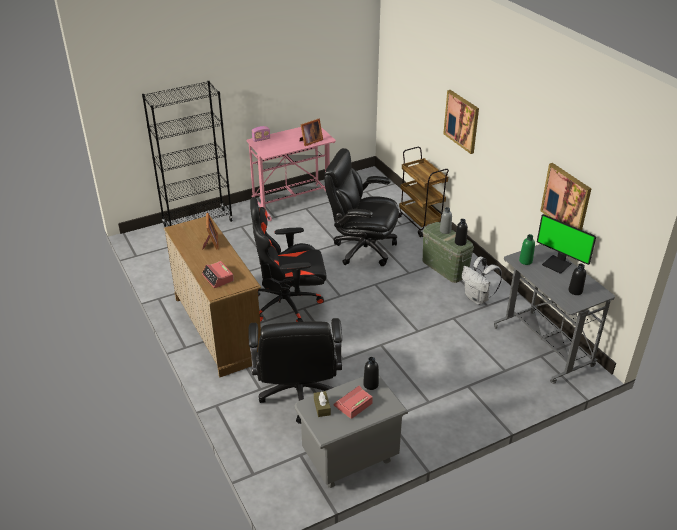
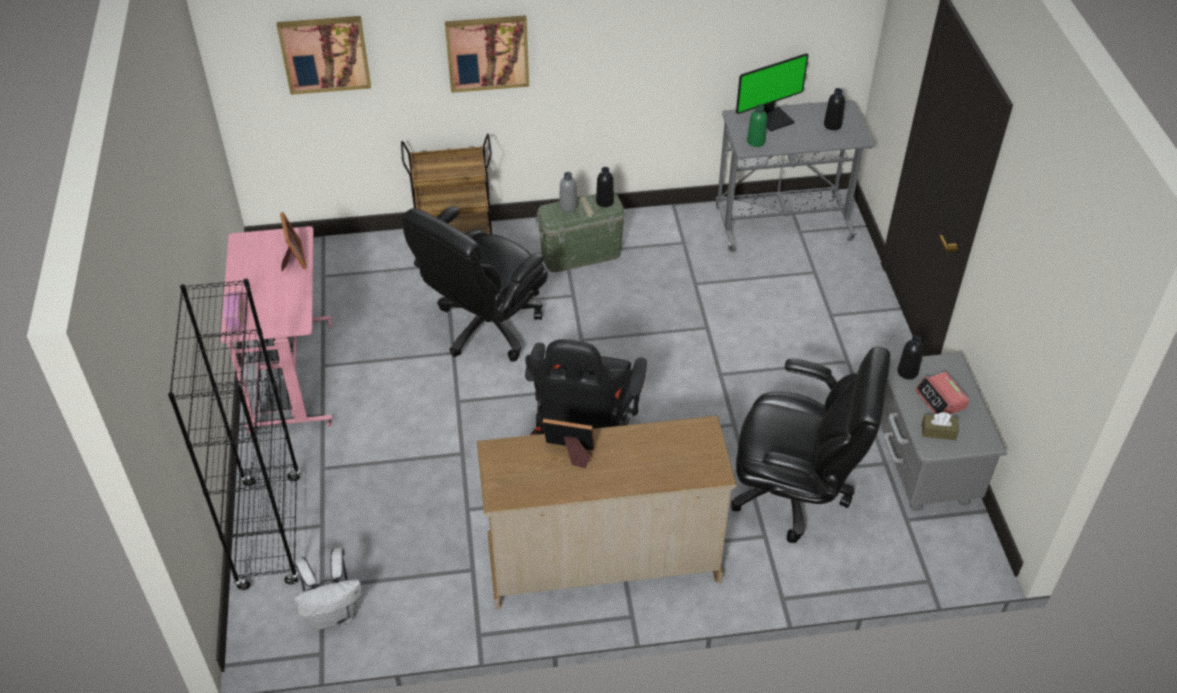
camera: 70 degrees left, 10 degrees up
alarm clock [202,261,234,288] -> none
white backpack [462,256,502,305] -> white backpack moved to [293,548,362,630]
picture [540,163,591,230] -> picture moved to [277,16,371,95]

